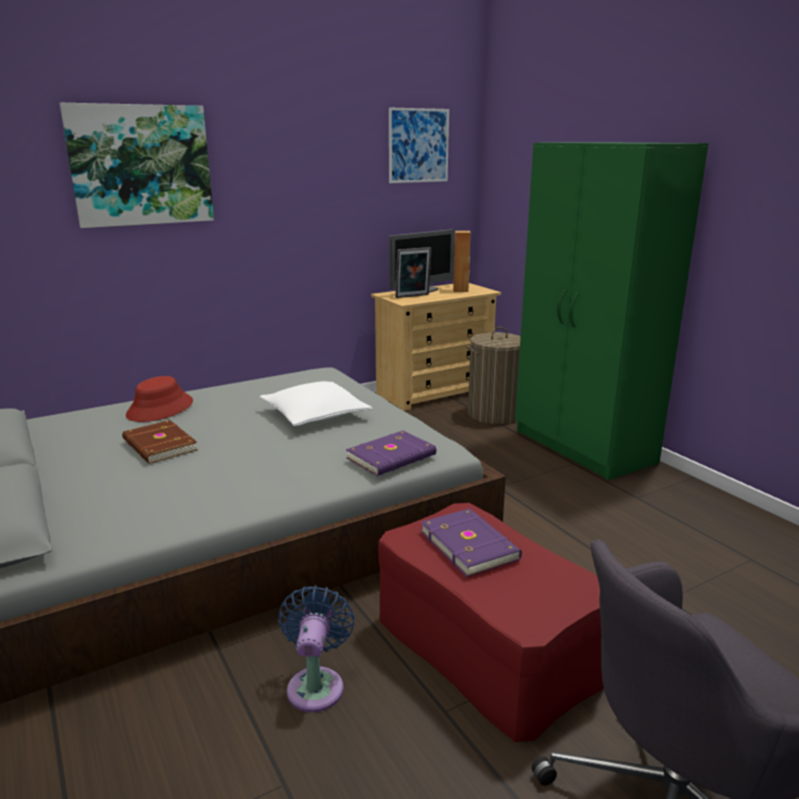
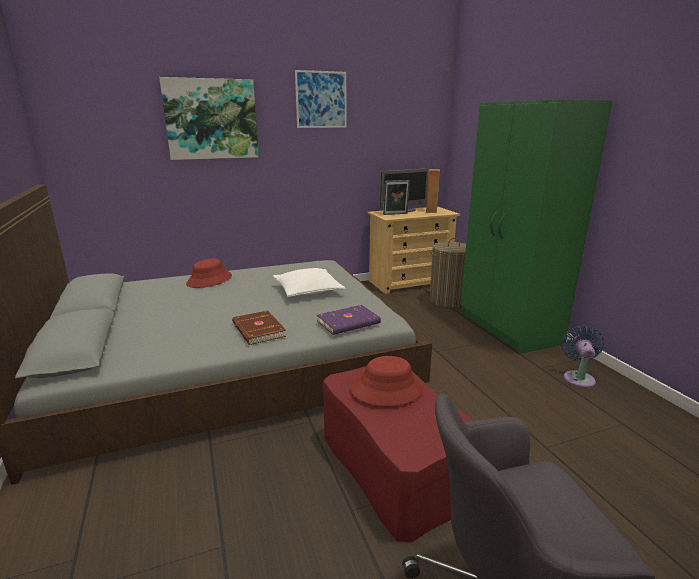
camera: 10 degrees right, 0 degrees up
brown book [122,420,197,464] -> brown book moved to [232,310,286,345]
blue fan [279,585,355,712] -> blue fan moved to [561,326,604,388]
picture [389,108,449,183] -> picture moved to [295,70,346,128]
purple book [420,508,522,577] -> red hat [351,356,423,406]

